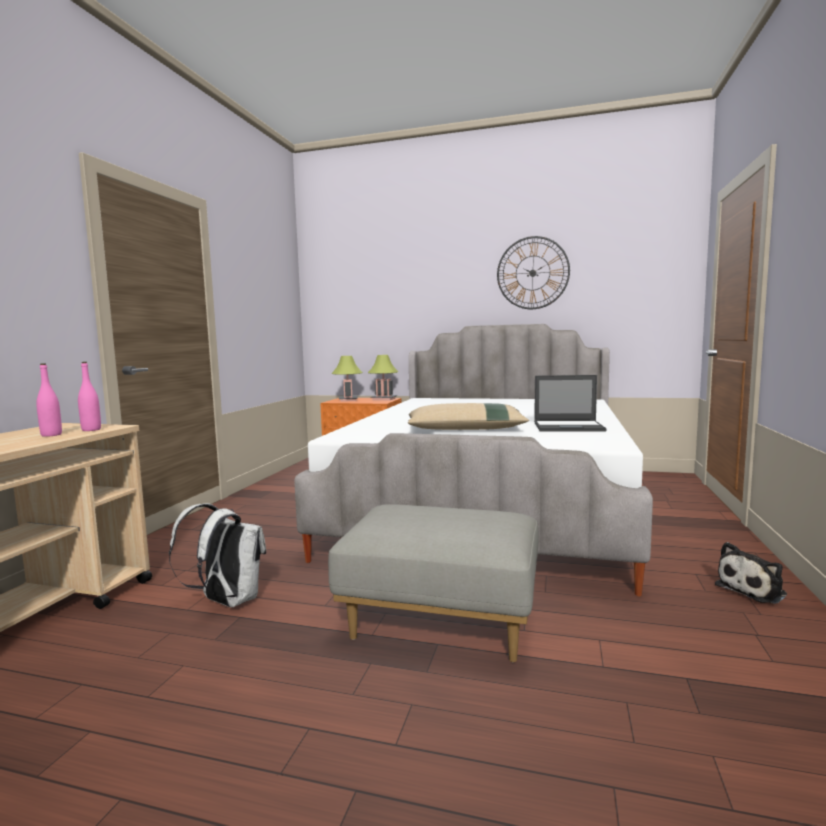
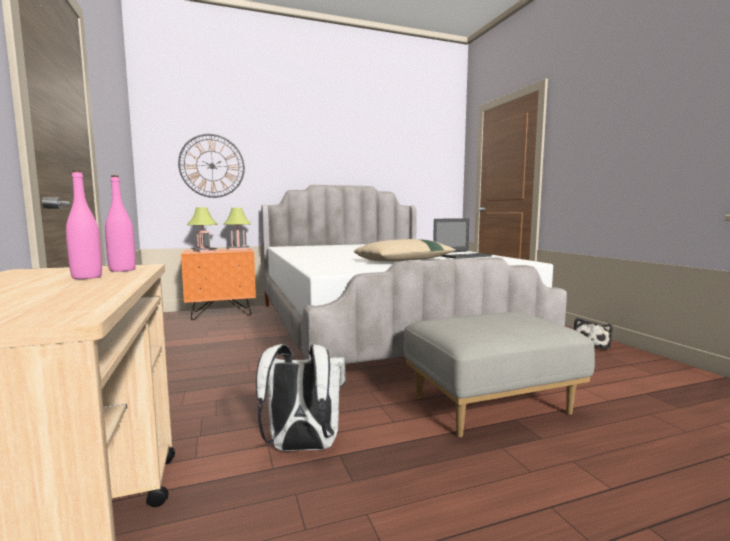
camera: 35 degrees left, 0 degrees up
wall clock [497,236,570,309] -> wall clock moved to [178,134,245,198]

